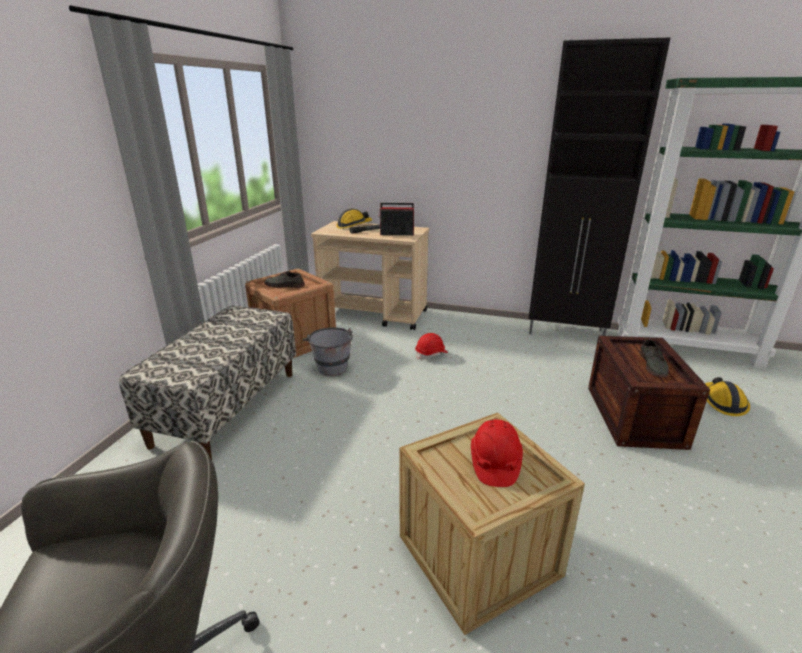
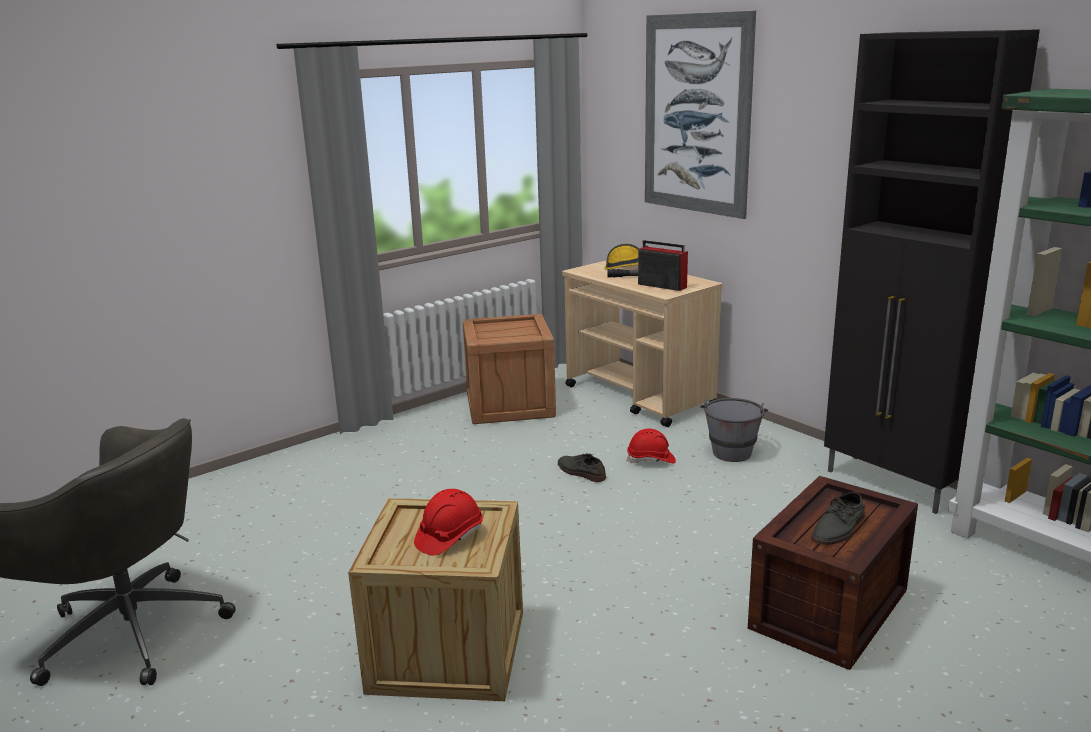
camera: 35 degrees right, 5 degrees down
bench [119,306,296,460] -> none
grey shoe [264,271,305,288] -> grey shoe moved to [558,453,606,482]
grey bucket [303,327,353,376] -> grey bucket moved to [700,398,768,462]
hard hat [705,377,750,416] -> none
none -> picture [645,11,756,219]

